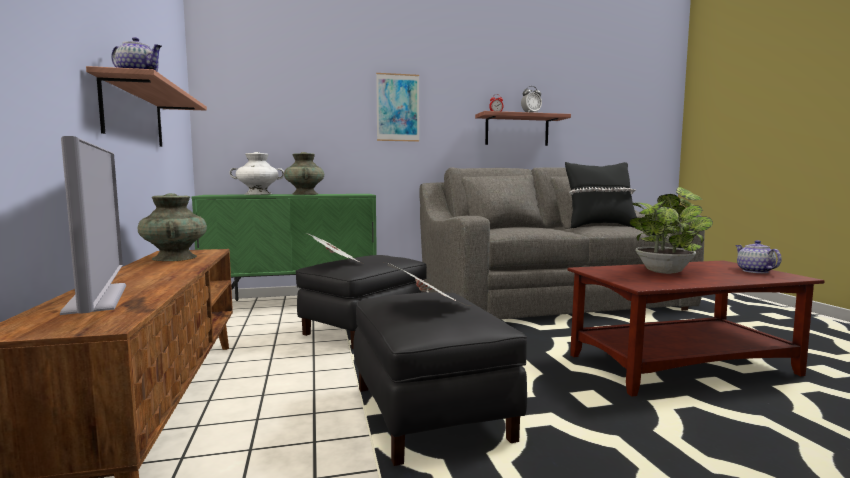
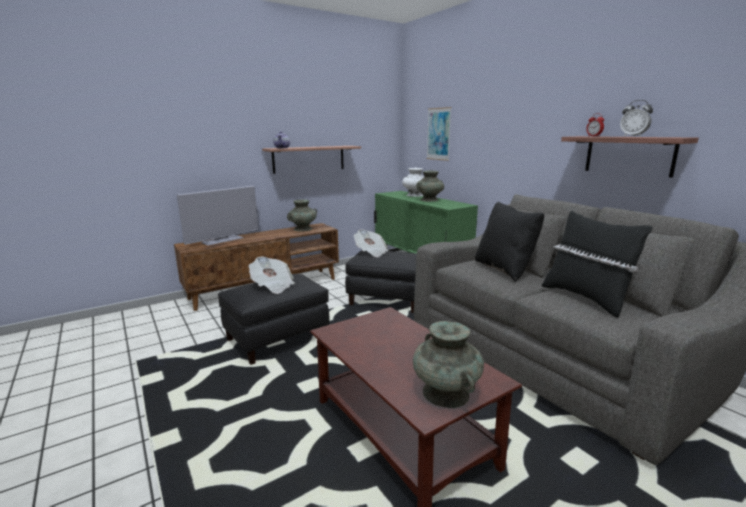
camera: 70 degrees right, 10 degrees up
picture [376,73,419,142] -> picture moved to [426,107,452,161]
potted plant [629,187,713,274] -> none
teapot [735,240,782,273] -> turquoise vase [413,321,484,408]
none -> black pillow [475,202,544,282]

